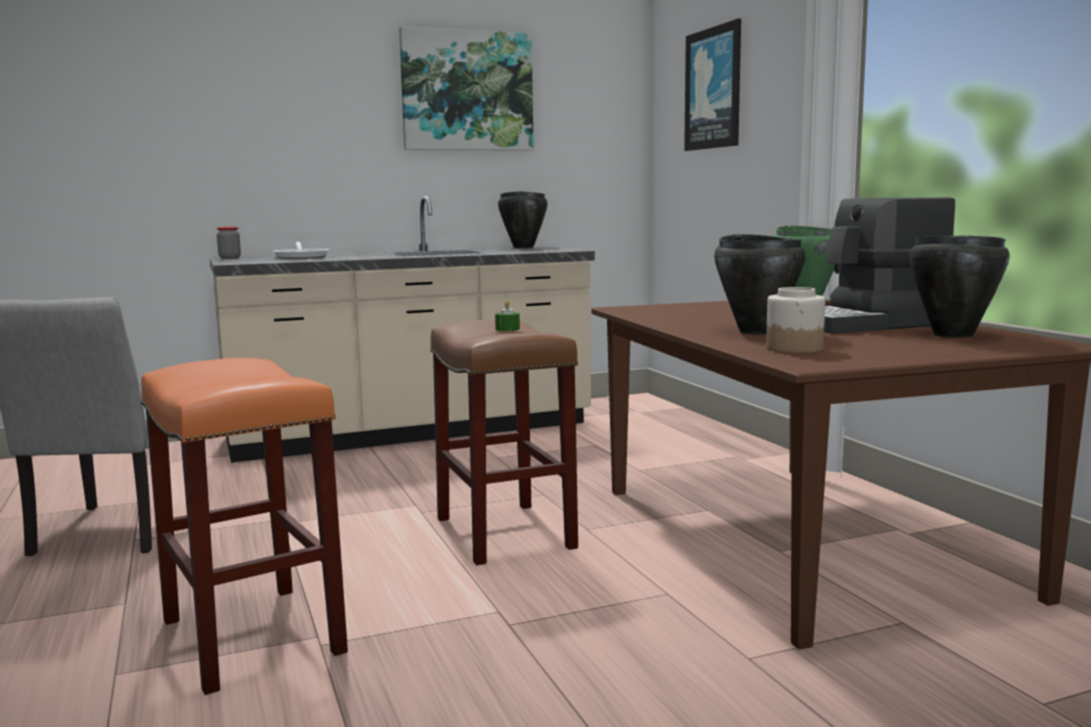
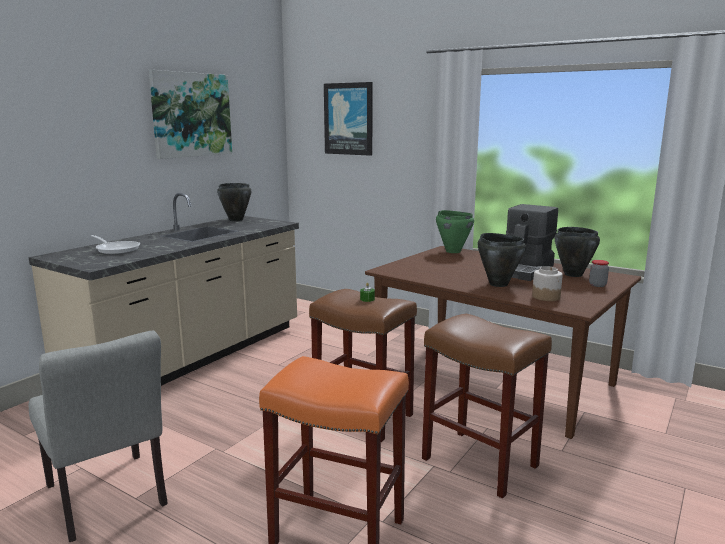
camera: 35 degrees left, 5 degrees up
jar [217,227,241,259] -> jar moved to [589,260,609,287]
none -> brown stool [422,314,552,499]

